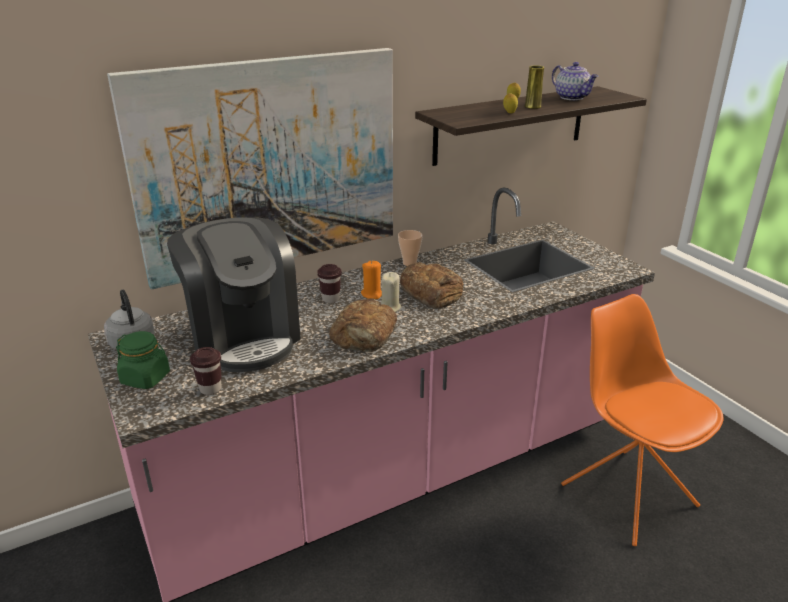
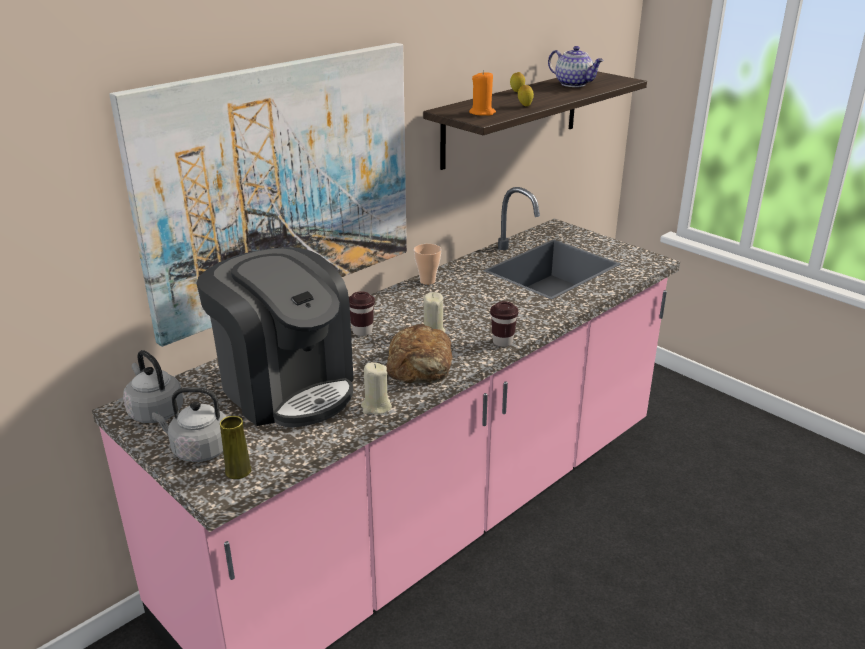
camera: 15 degrees left, 0 degrees up
green jar [116,331,170,389] -> grey kettle [152,387,226,462]
brown cup [190,347,221,395] -> brown cup moved to [490,301,519,347]
orange candle [361,261,382,299] -> orange candle moved to [469,70,496,116]
bread [400,262,463,309] -> none
yellow vase [525,66,544,109] -> yellow vase moved to [220,416,251,479]
orange chair [561,294,724,546] -> none
none -> beige candle [361,362,392,415]

